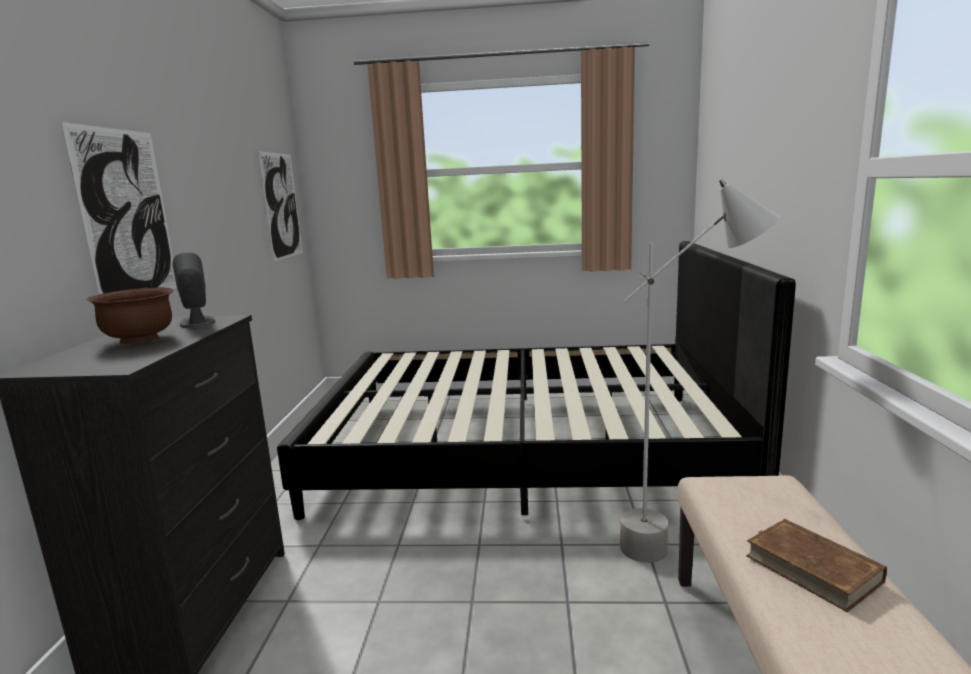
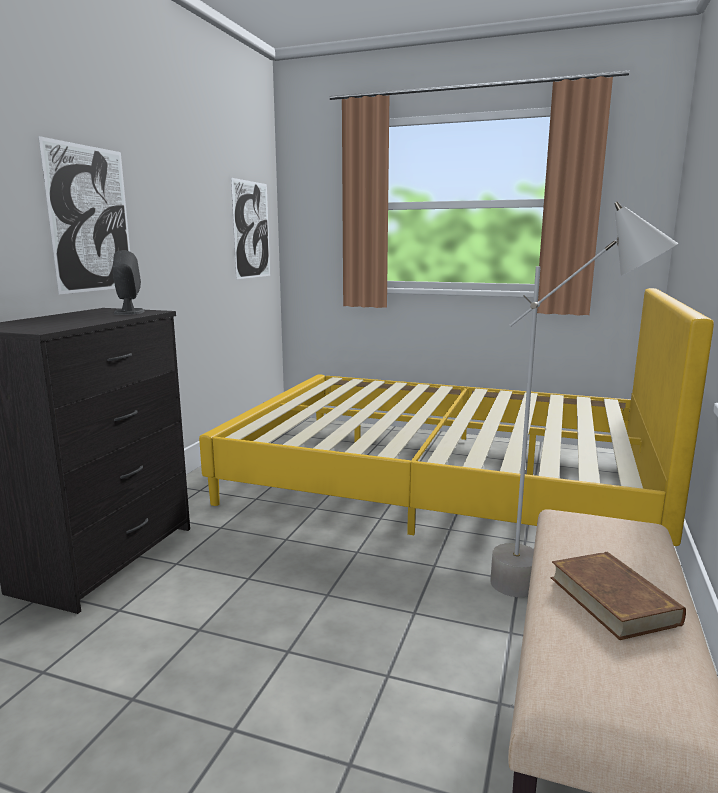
camera: 15 degrees right, 0 degrees up
brown bowl [87,288,174,344] -> none
black bed [277,241,796,520] -> yellow bed [199,288,714,546]

